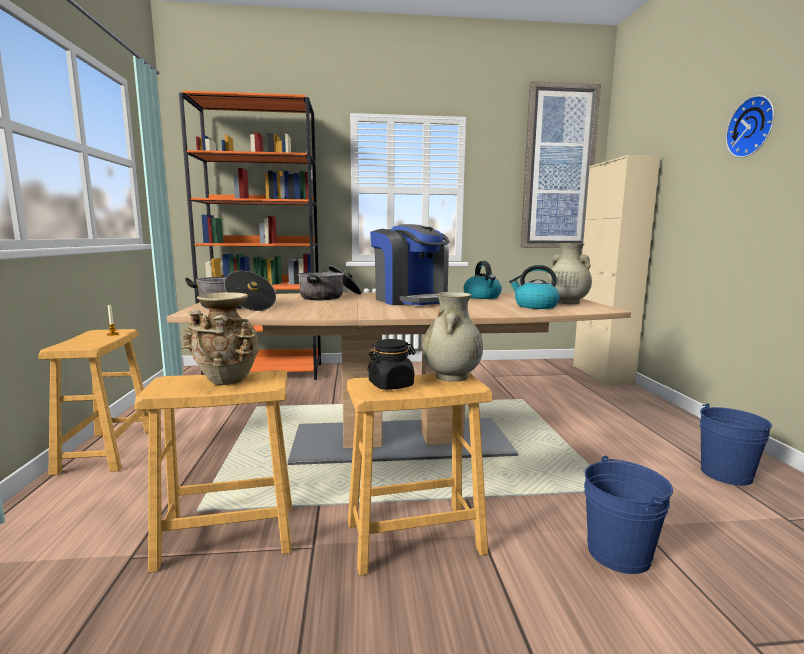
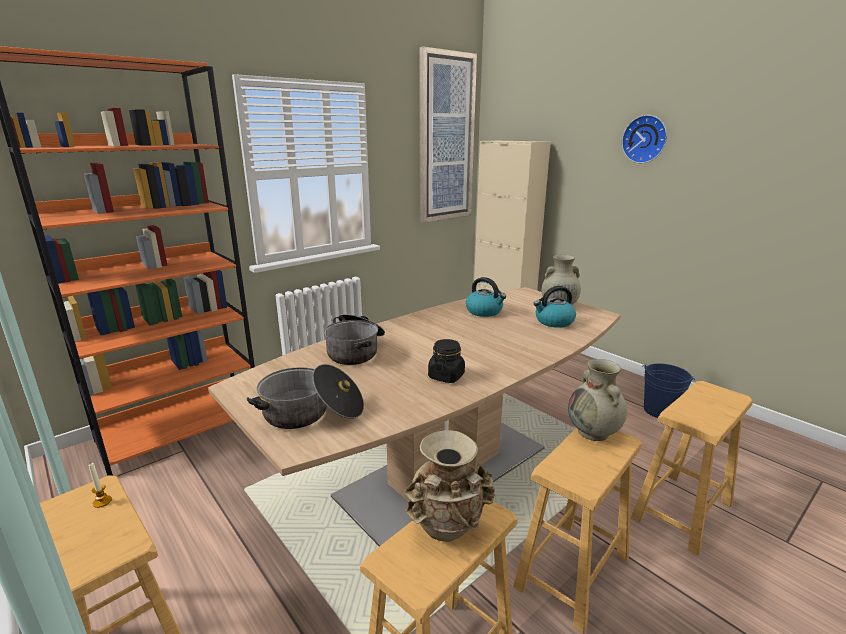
camera: 35 degrees left, 10 degrees up
black jar [367,339,416,390] -> black jar moved to [428,339,465,383]
coffee machine [370,224,450,305] -> none
blue bucket [584,456,673,574] -> brown stool [631,381,753,555]

